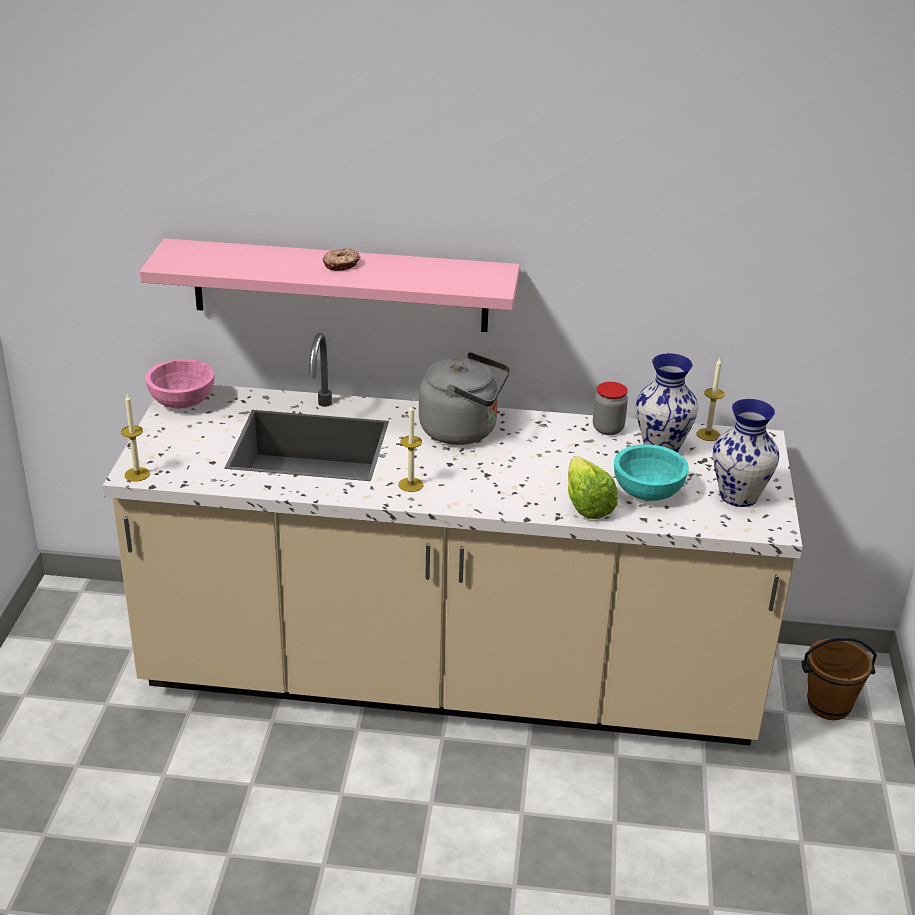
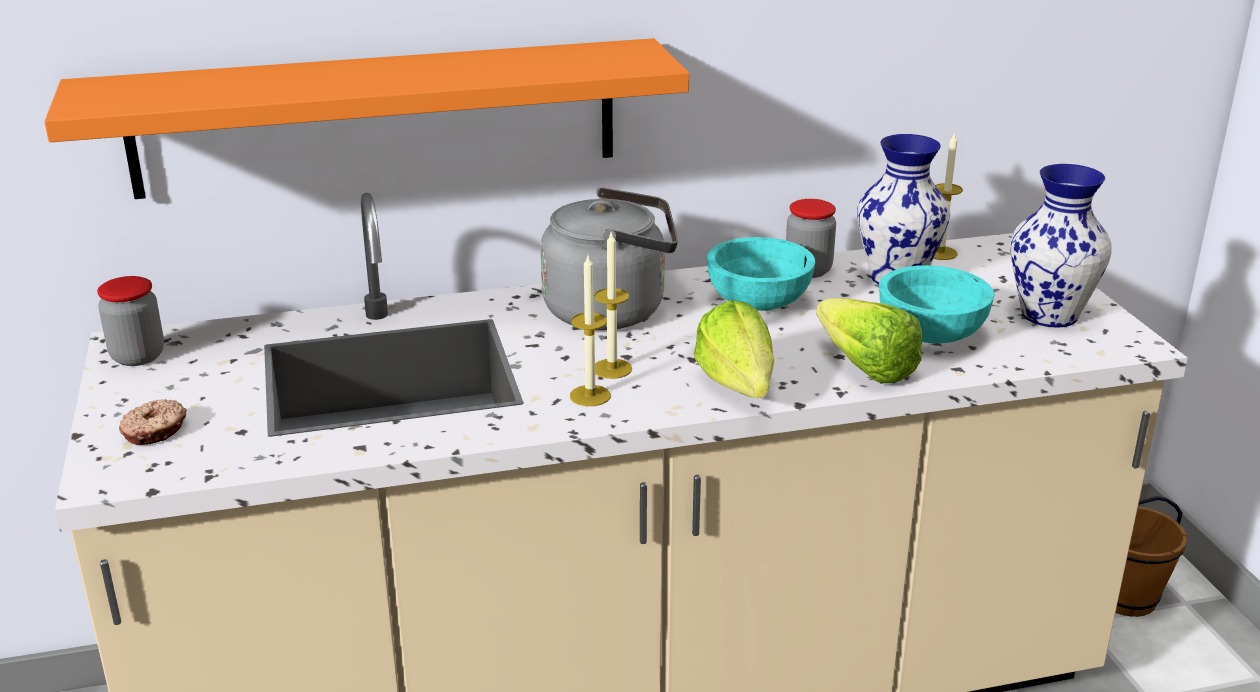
camera: 20 degrees left, 5 degrees down
candle [121,394,150,482] -> candle moved to [594,231,632,379]
pink shelf [140,238,520,332] -> orange shelf [44,38,689,199]
pink bowl [145,359,214,408] -> jar [97,276,164,366]
donut [323,248,360,271] -> donut moved to [119,399,187,445]
none -> lettuce [694,300,774,398]
none -> turquoise bowl [707,237,815,311]

